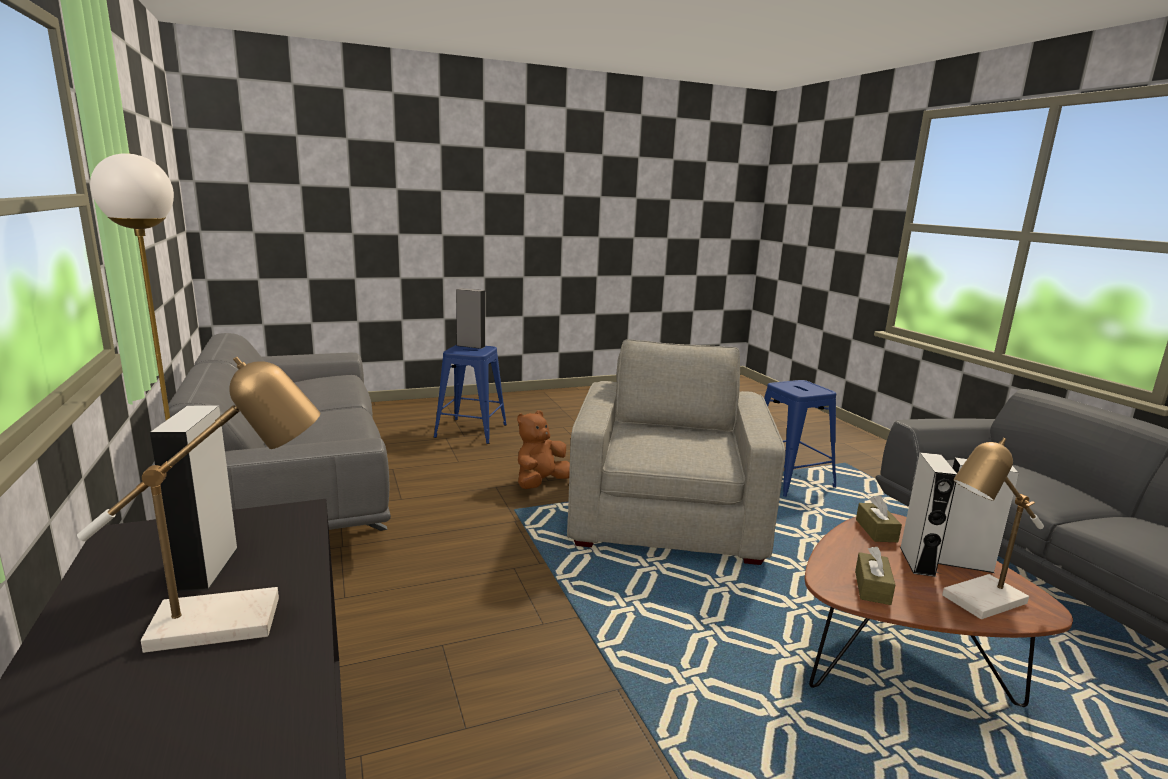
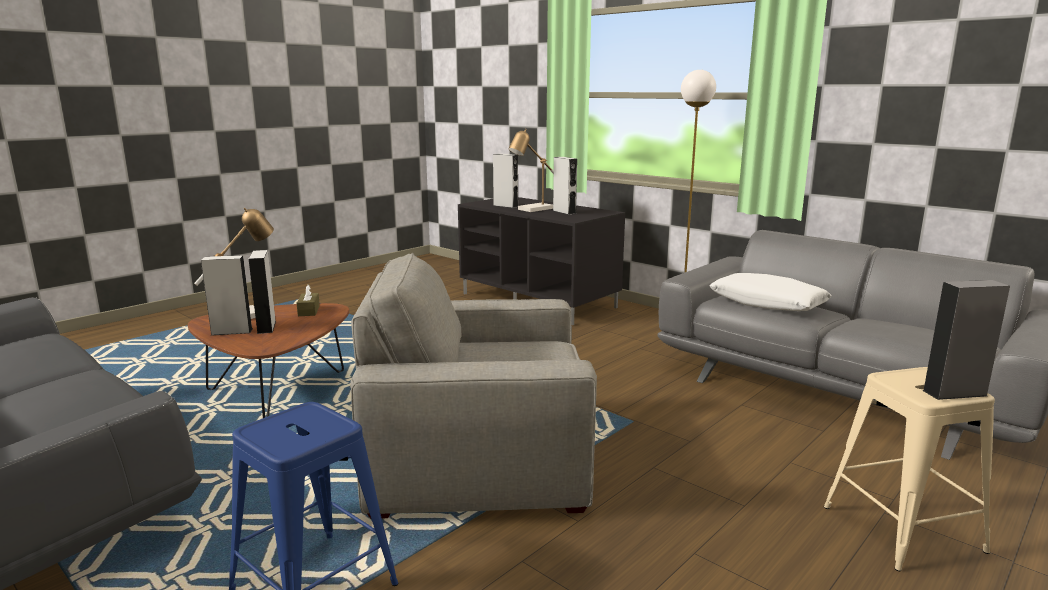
camera: 155 degrees right, 0 degrees up
blue stool [434,345,507,444] -> beige stool [824,367,995,571]
brown plush toy [517,410,570,489] -> none
grey armchair [567,339,785,565] -> grey armchair turned 105 degrees clockwise [350,253,597,519]
brown tissue box [856,495,902,542] -> none
none -> grey speaker [493,153,518,208]
none -> white pillow [709,273,832,311]

